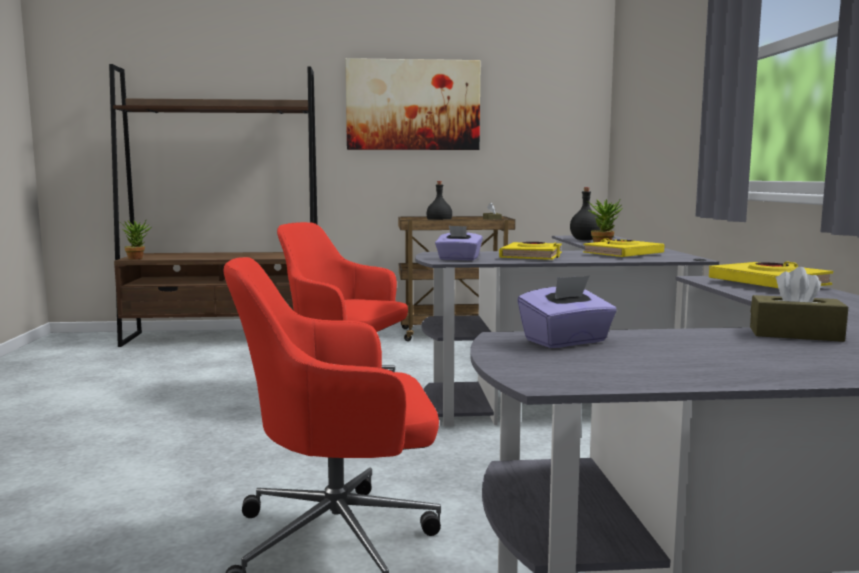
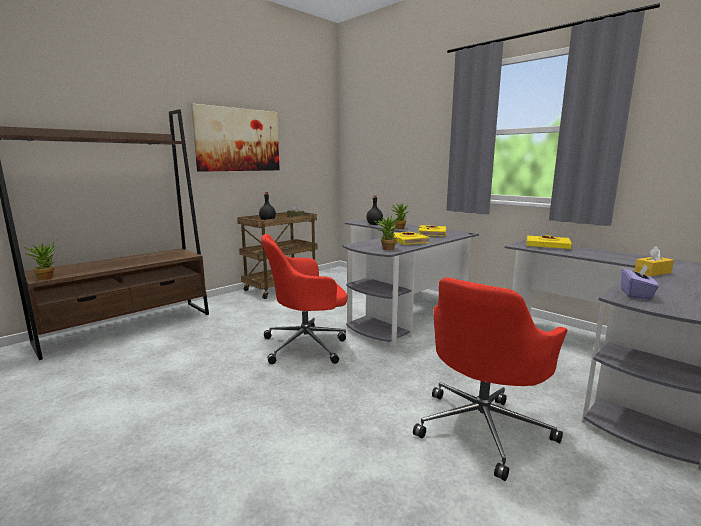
camera: 40 degrees left, 5 degrees up
purple tissue box [435,226,483,261] -> potted plant [373,214,398,250]
brown tissue box [750,267,848,342] -> yellow tissue box [635,246,674,276]

